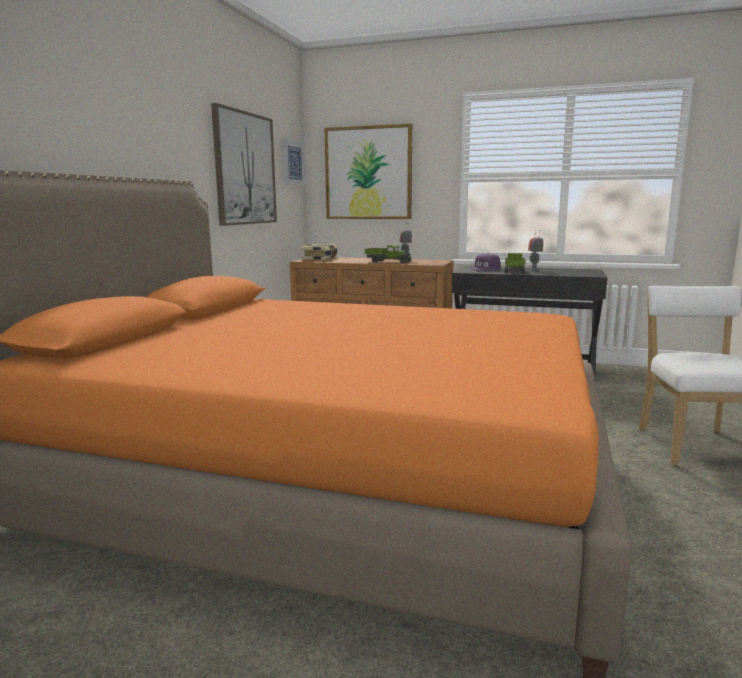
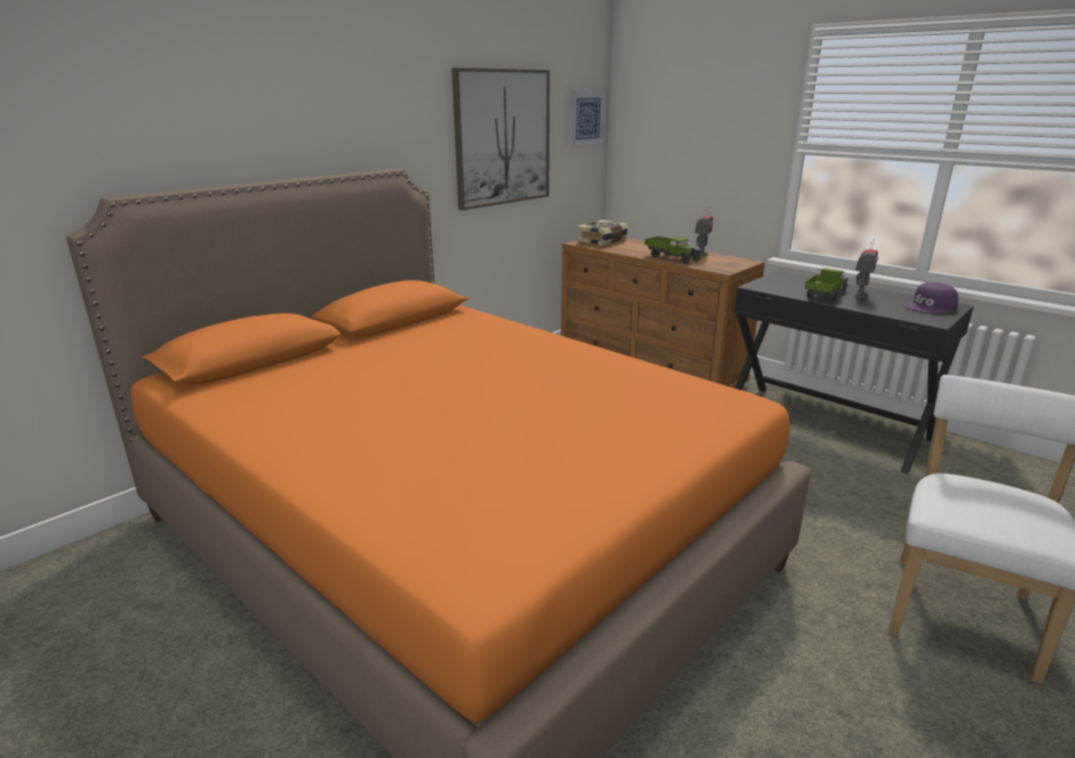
camera: 25 degrees right, 10 degrees up
picture [324,124,412,219] -> none
purple cap [471,253,501,271] -> purple cap moved to [903,282,958,314]

